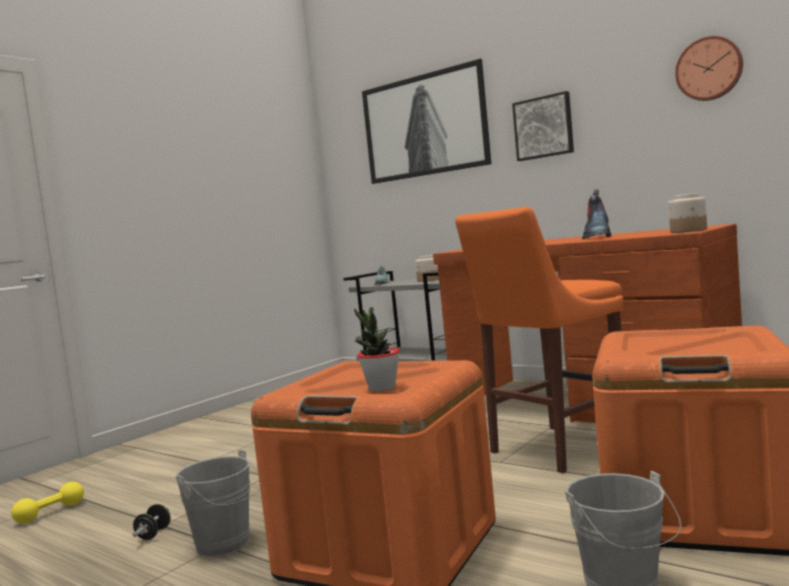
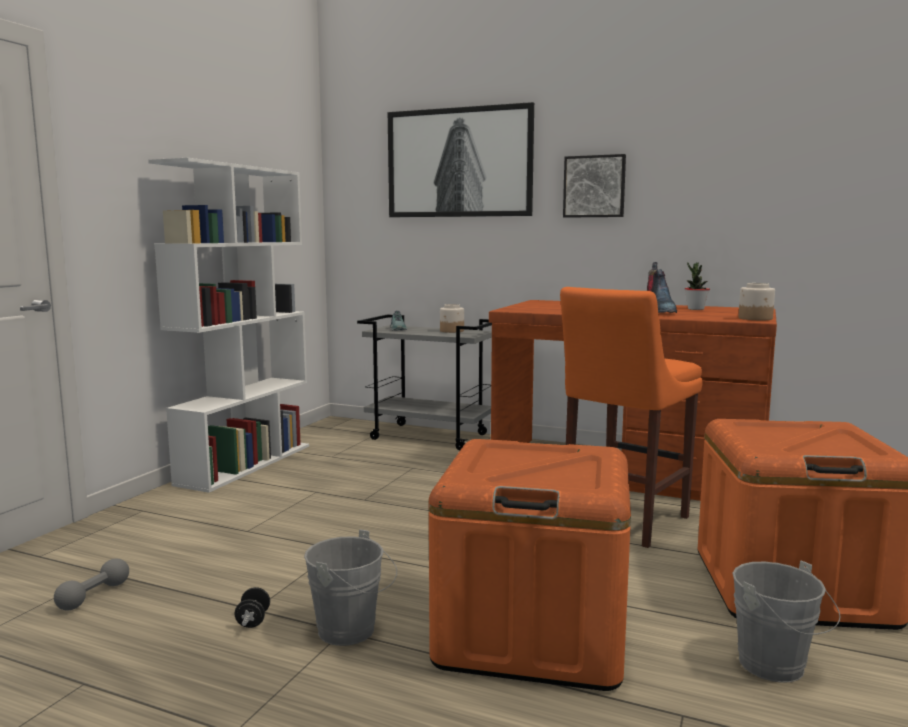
camera: 15 degrees left, 5 degrees up
yellow dumbbell [11,482,84,524] -> grey dumbbell [54,558,129,610]
potted plant [354,307,400,392] -> potted plant moved to [685,263,710,310]
wall clock [675,36,743,101] -> none
none -> white bookcase [148,158,309,493]

